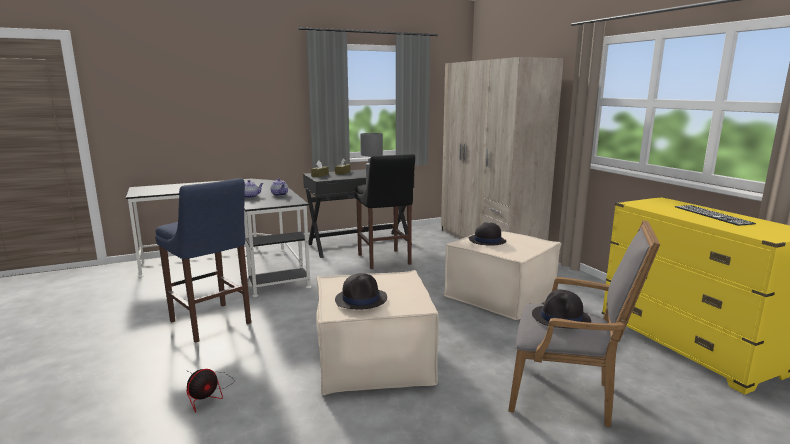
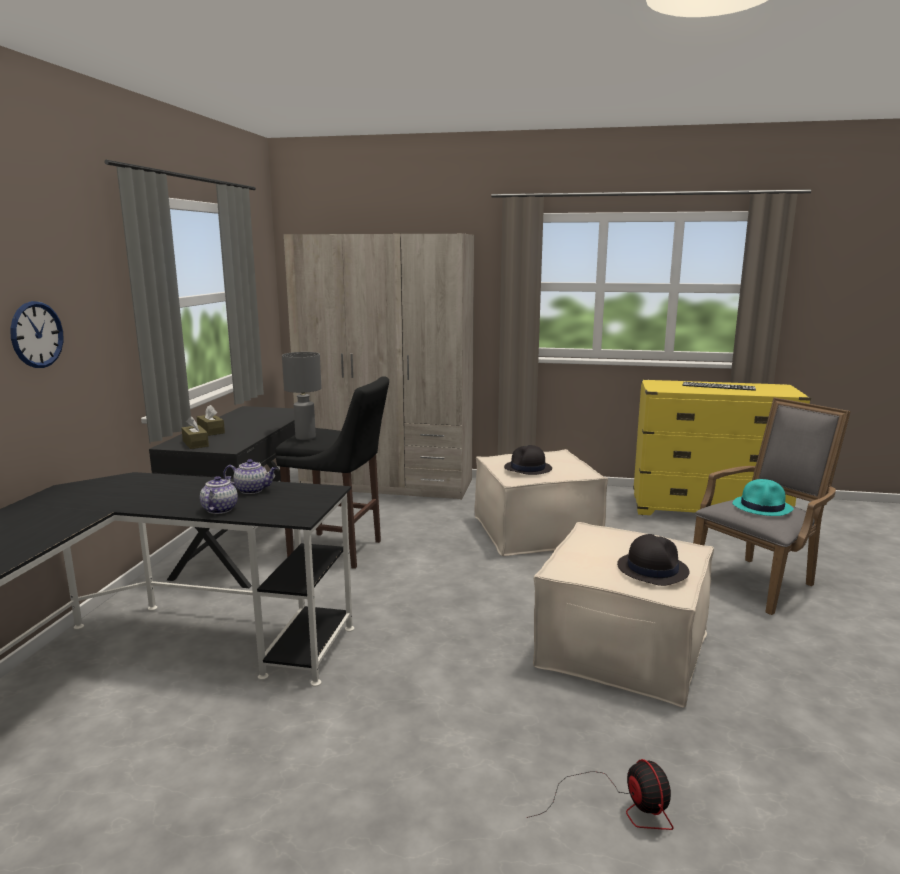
camera: 55 degrees left, 0 degrees up
blue stool [155,178,251,343] -> none
black hat [532,290,591,329] -> turquoise hat [732,479,794,516]
none -> wall clock [10,301,64,368]

